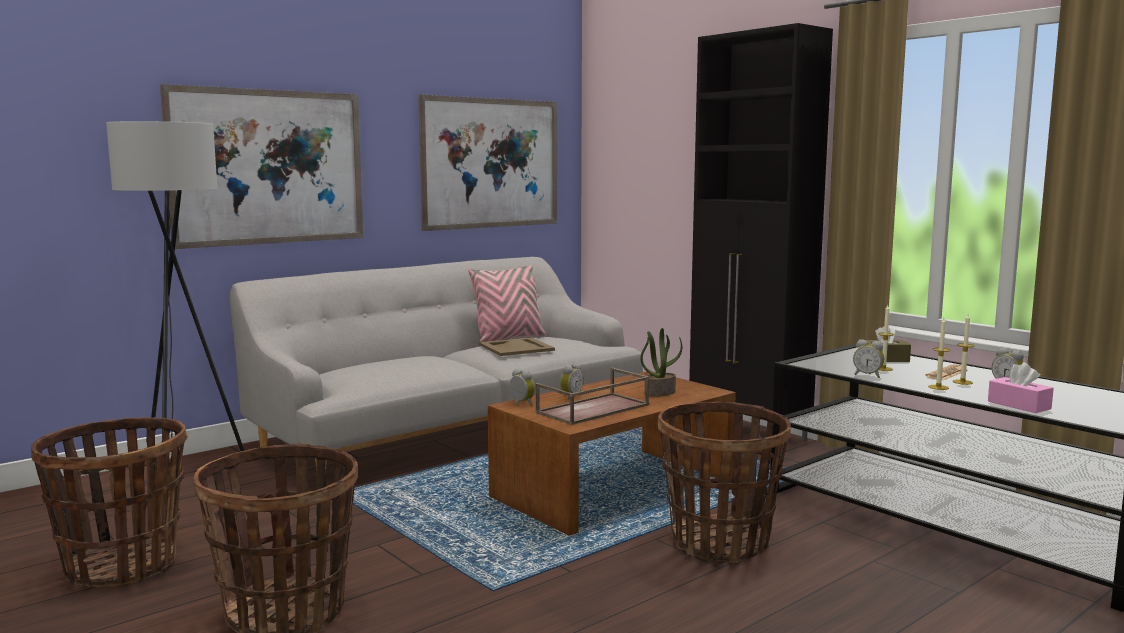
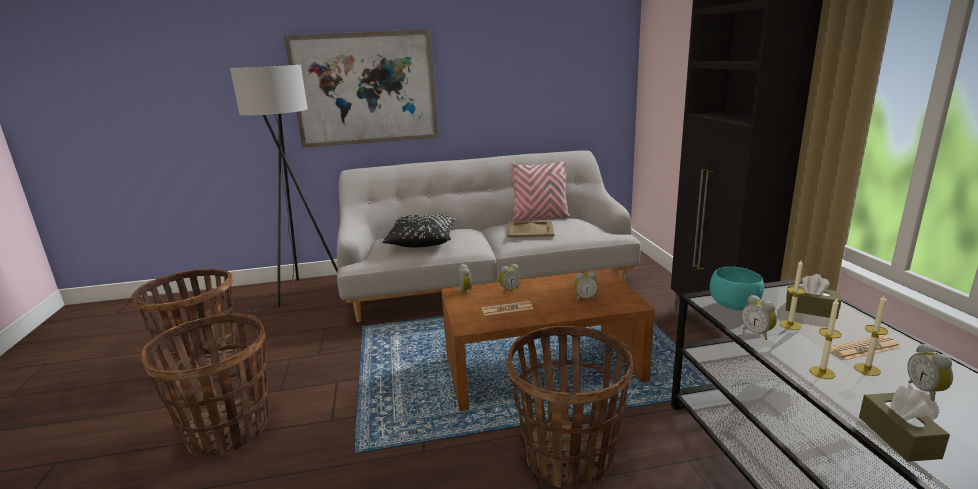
camera: 30 degrees right, 10 degrees up
picture [418,94,557,231] -> none
brown tray [535,368,650,425] -> newspaper [482,301,533,316]
potted plant [640,328,682,397] -> alarm clock [574,272,598,301]
pink tissue box [988,362,1054,413] -> brown tissue box [859,386,950,462]
none -> black pillow [382,214,456,247]
none -> turquoise bowl [710,267,764,310]

